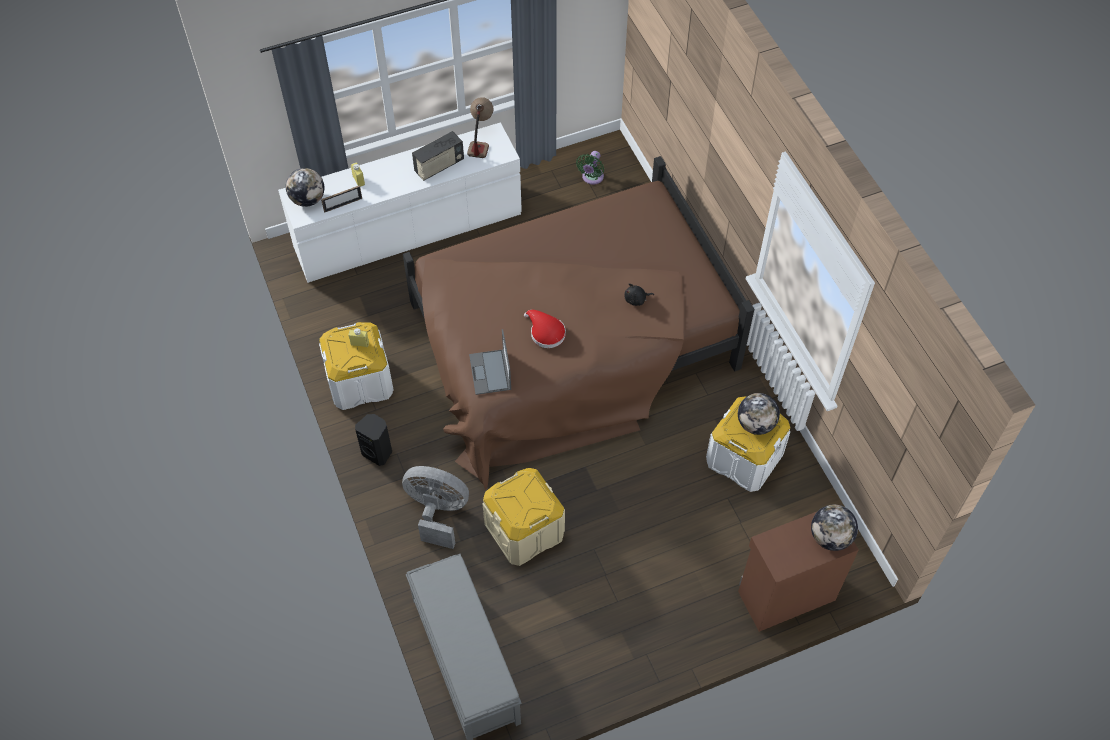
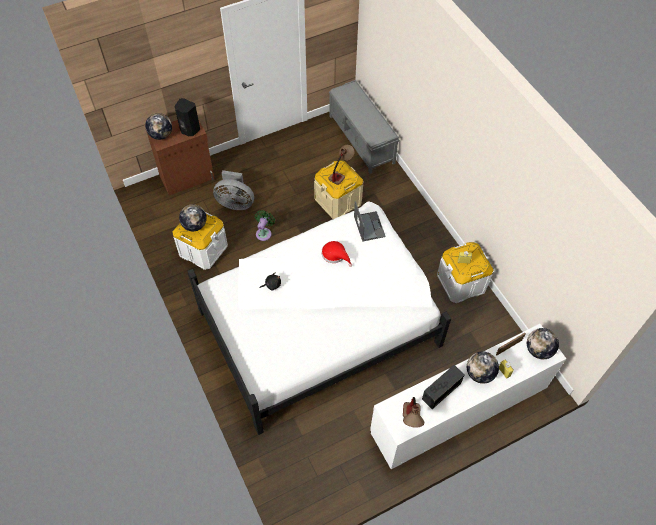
camera: 175 degrees right, 0 degrees up
black speaker [355,414,392,466] -> black speaker moved to [174,98,200,136]
grey fan [402,466,469,549] -> grey fan moved to [213,170,254,210]
brown bed [403,156,754,490] -> white bed [187,201,451,435]
green fan [576,151,604,185] -> green fan moved to [255,210,275,241]
none -> table lamp [328,145,355,185]
none -> globe [467,351,499,384]

